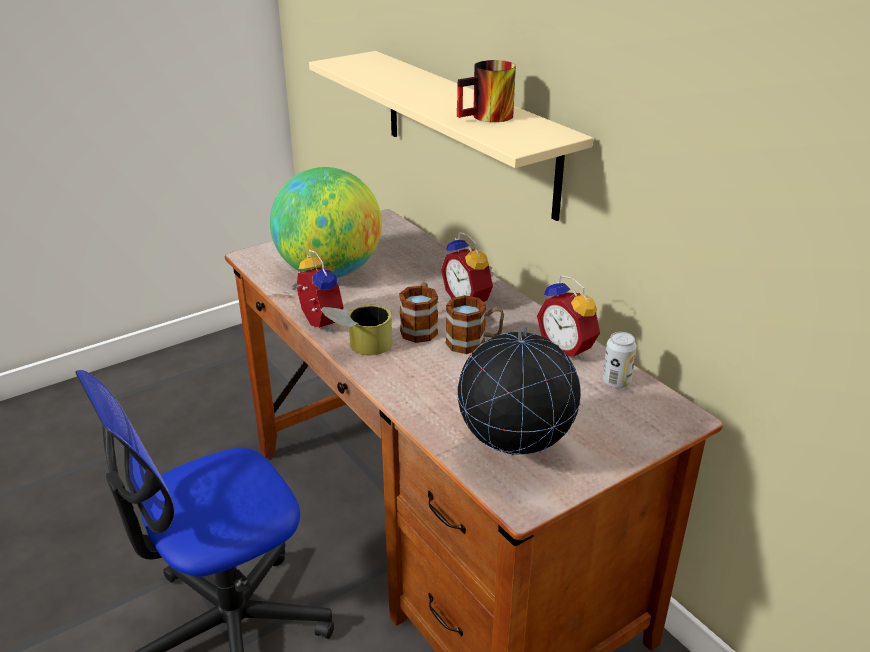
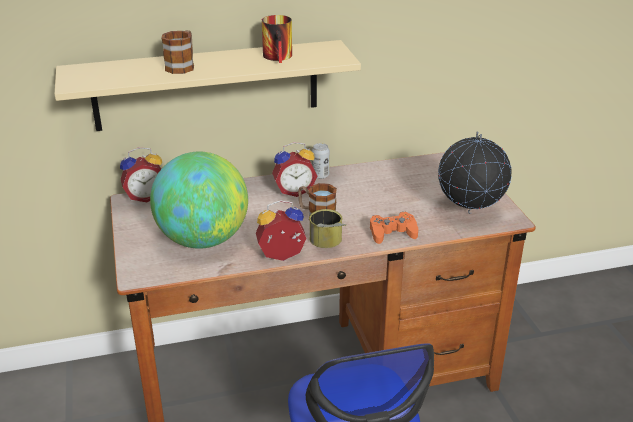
camera: 70 degrees left, 0 degrees up
mug [446,295,504,354] -> mug moved to [161,30,194,74]
alarm clock [537,275,600,359] -> alarm clock moved to [120,147,162,202]
can [602,332,637,389] -> can moved to [312,143,330,179]
none -> orange game controller [370,212,418,244]

